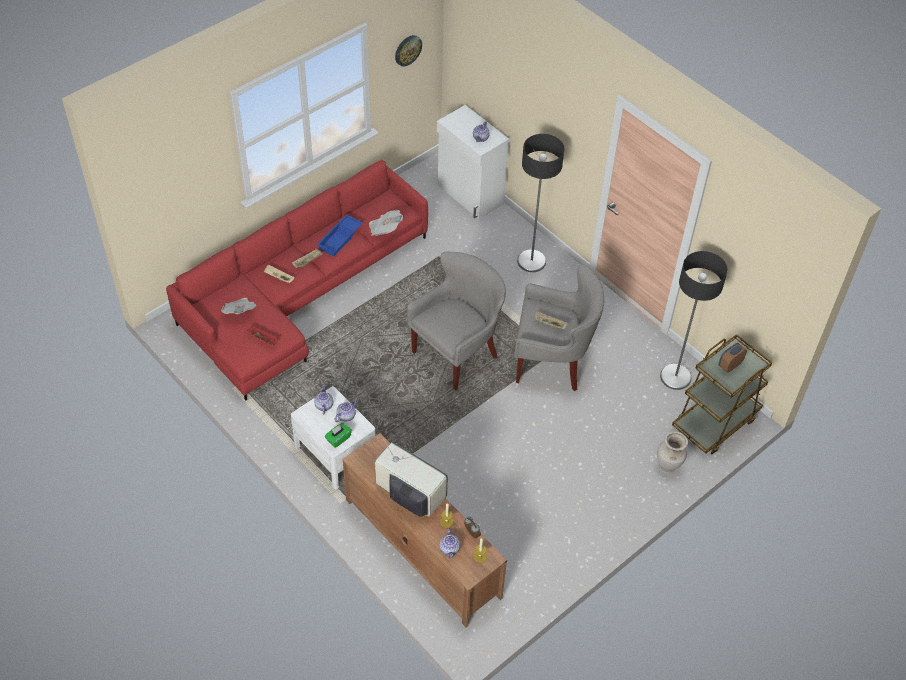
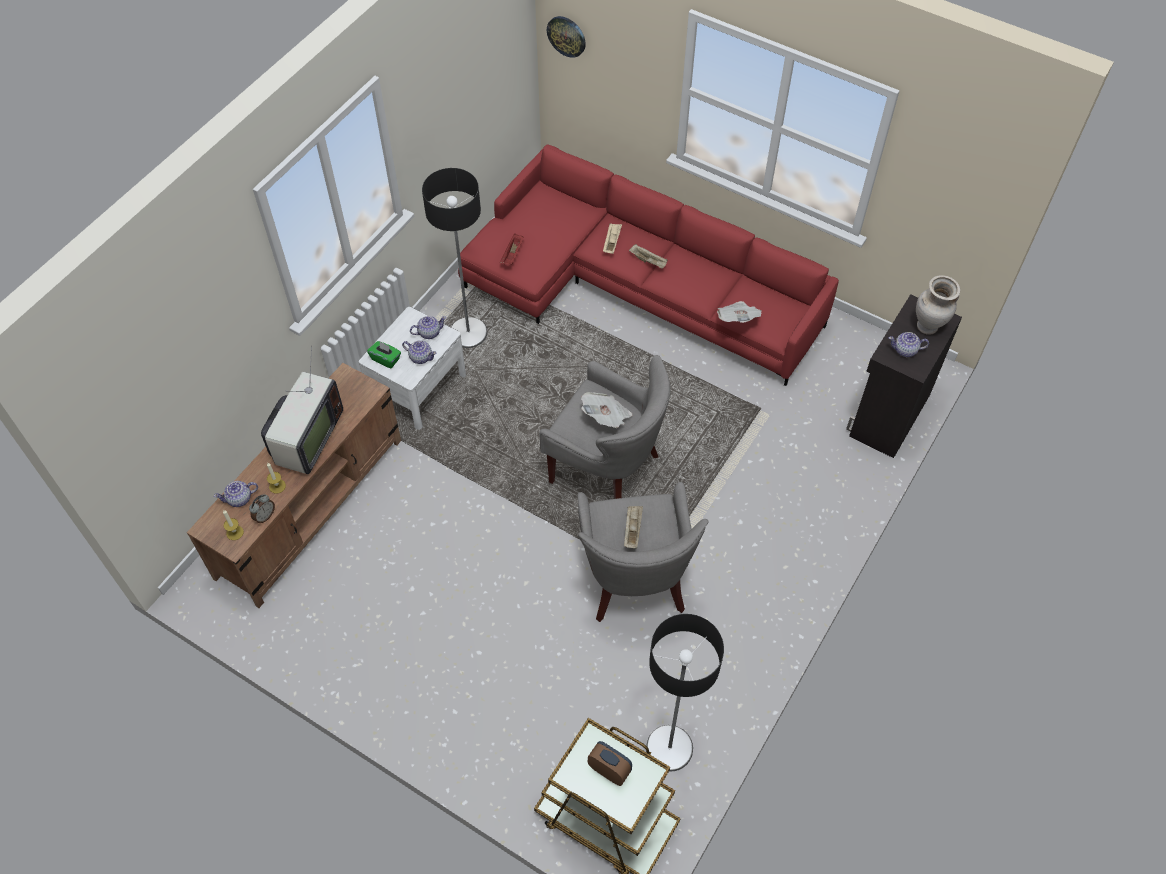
camera: 75 degrees right, 5 degrees up
newspaper [221,298,257,314] -> newspaper moved to [581,392,632,428]
blue tray [317,214,363,256] -> none
wall clock [395,35,422,67] -> wall clock moved to [547,16,586,58]
white cabinet [437,105,509,219] -> black cabinet [846,294,962,458]
floor lamp [517,134,564,272] -> floor lamp moved to [422,168,487,348]
beige vase [657,431,688,474] -> beige vase moved to [916,275,960,335]

